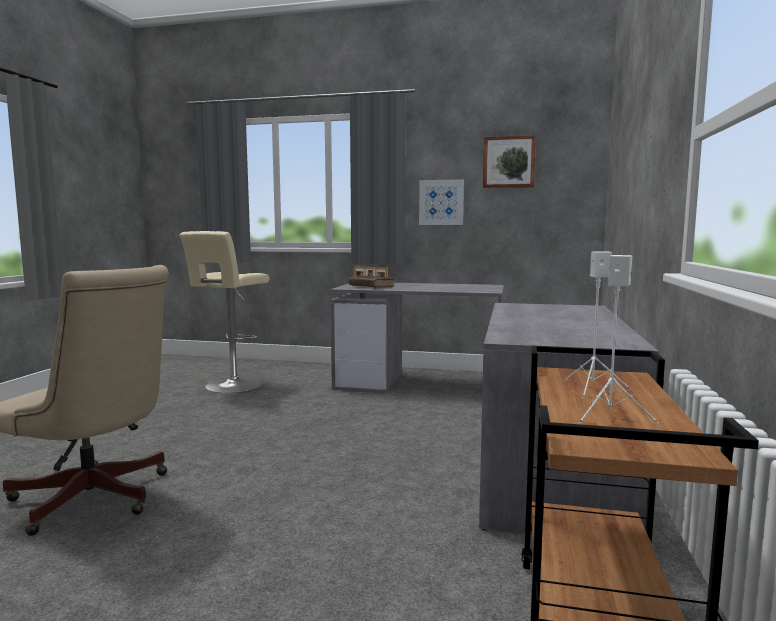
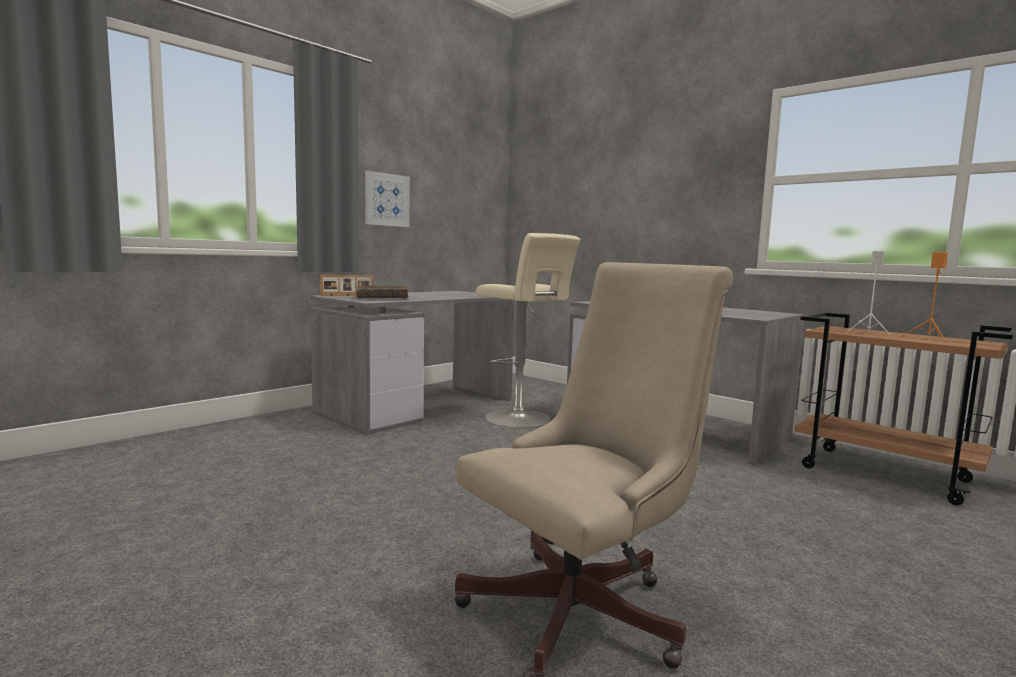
camera: 60 degrees left, 0 degrees up
beige stool [179,231,269,393] -> beige stool moved to [476,233,581,428]
picture [483,135,536,188] -> none
white speaker [579,255,658,424] -> orange speaker [901,252,948,343]

